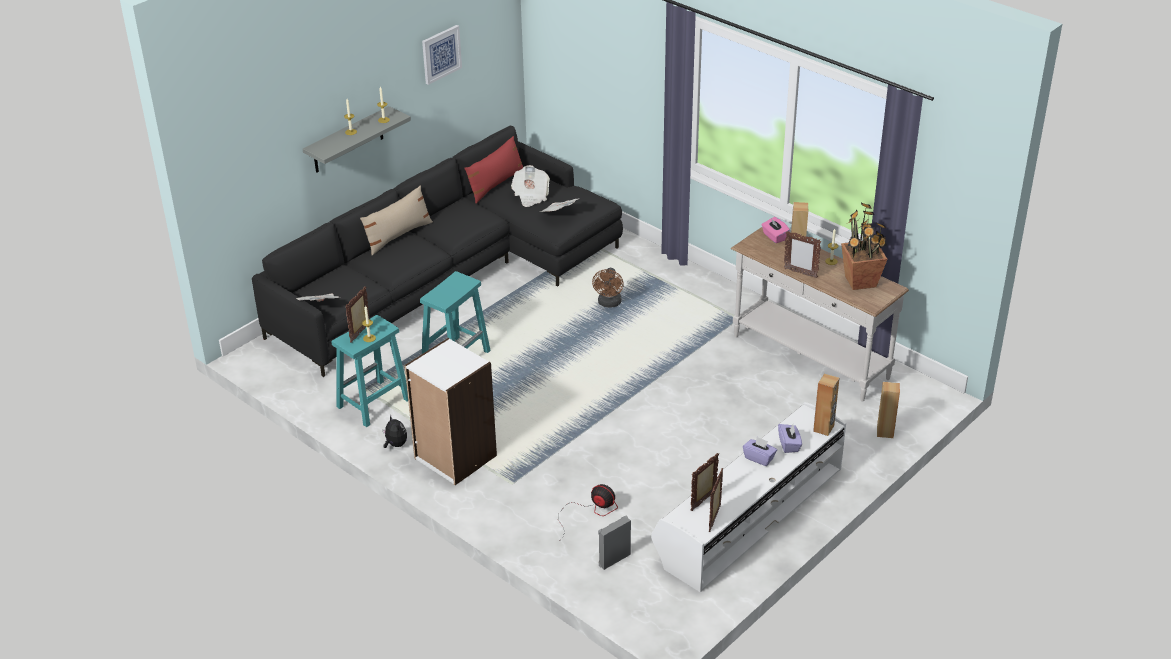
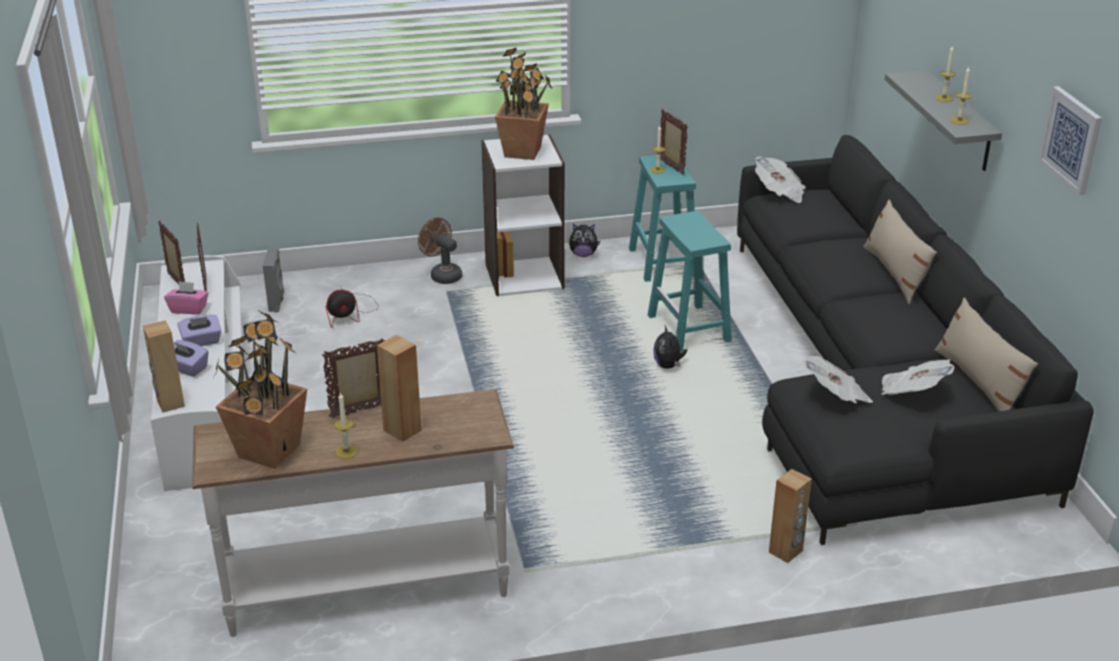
camera: 125 degrees right, 5 degrees down
red pillow [464,136,523,204] -> beige pillow [934,297,1038,412]
brown fan [592,268,624,308] -> brown fan moved to [418,217,462,284]
pink tissue box [762,217,790,243] -> pink tissue box moved to [164,281,208,315]
brown speaker [877,382,900,438] -> brown speaker moved to [769,469,812,563]
none -> potted plant [495,47,552,160]
none -> plush toy [653,326,687,369]

